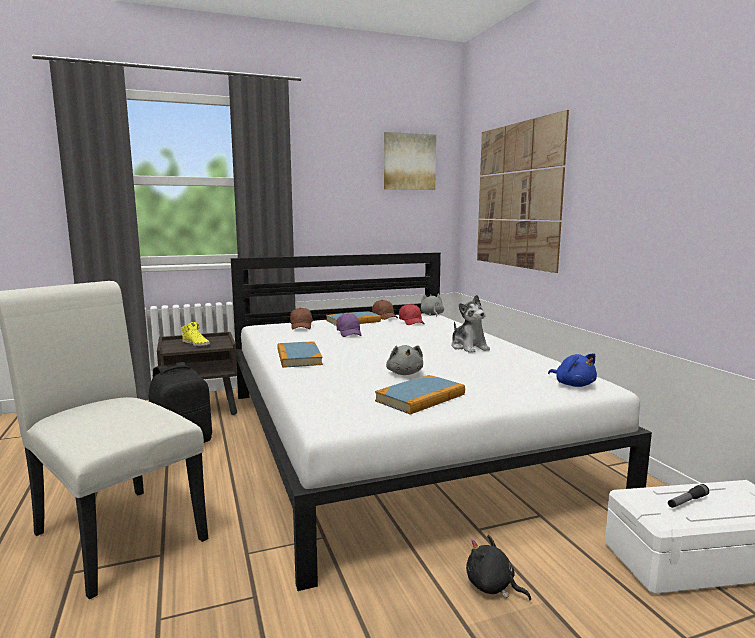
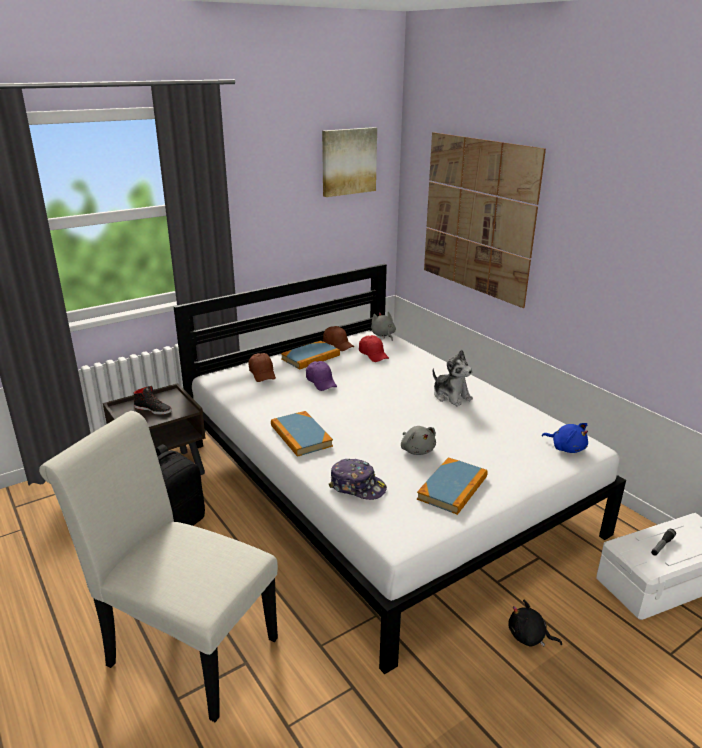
camera: 15 degrees left, 15 degrees up
yellow shoe [182,322,210,346] -> black shoe [134,386,172,415]
none -> cap [329,459,387,500]

